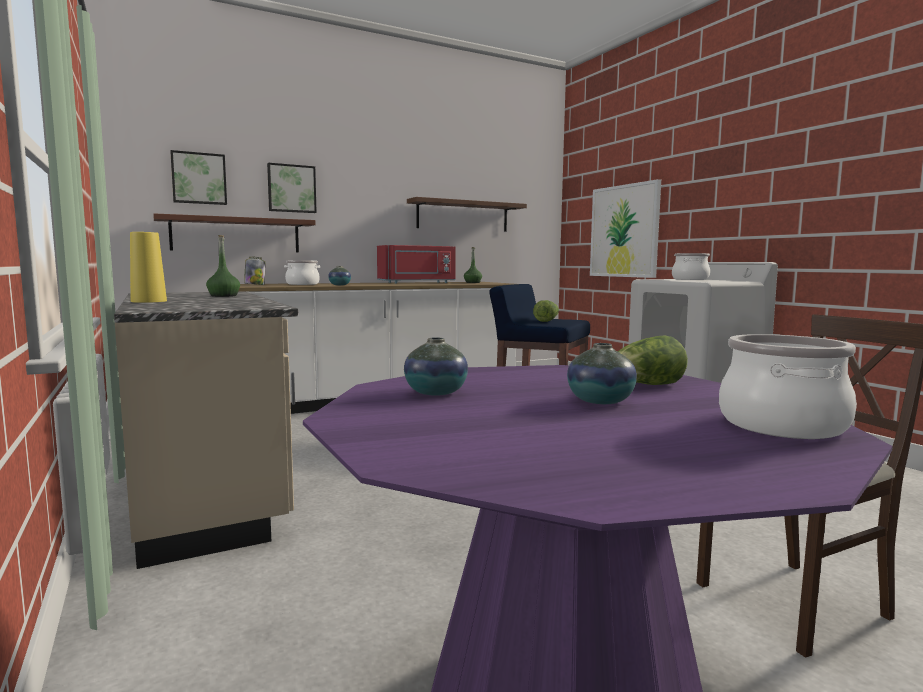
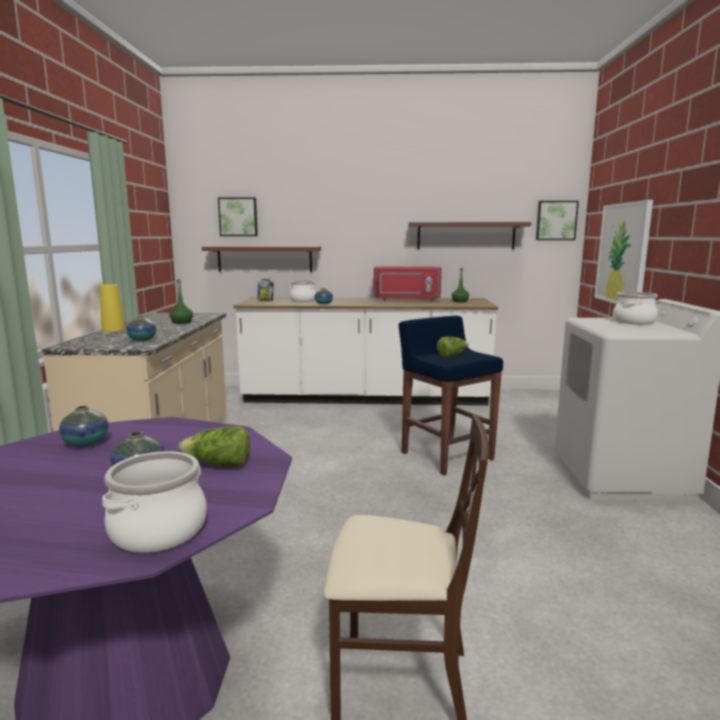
camera: 30 degrees right, 5 degrees up
picture [267,163,317,213] -> picture moved to [536,201,579,240]
none -> vase [126,316,156,341]

